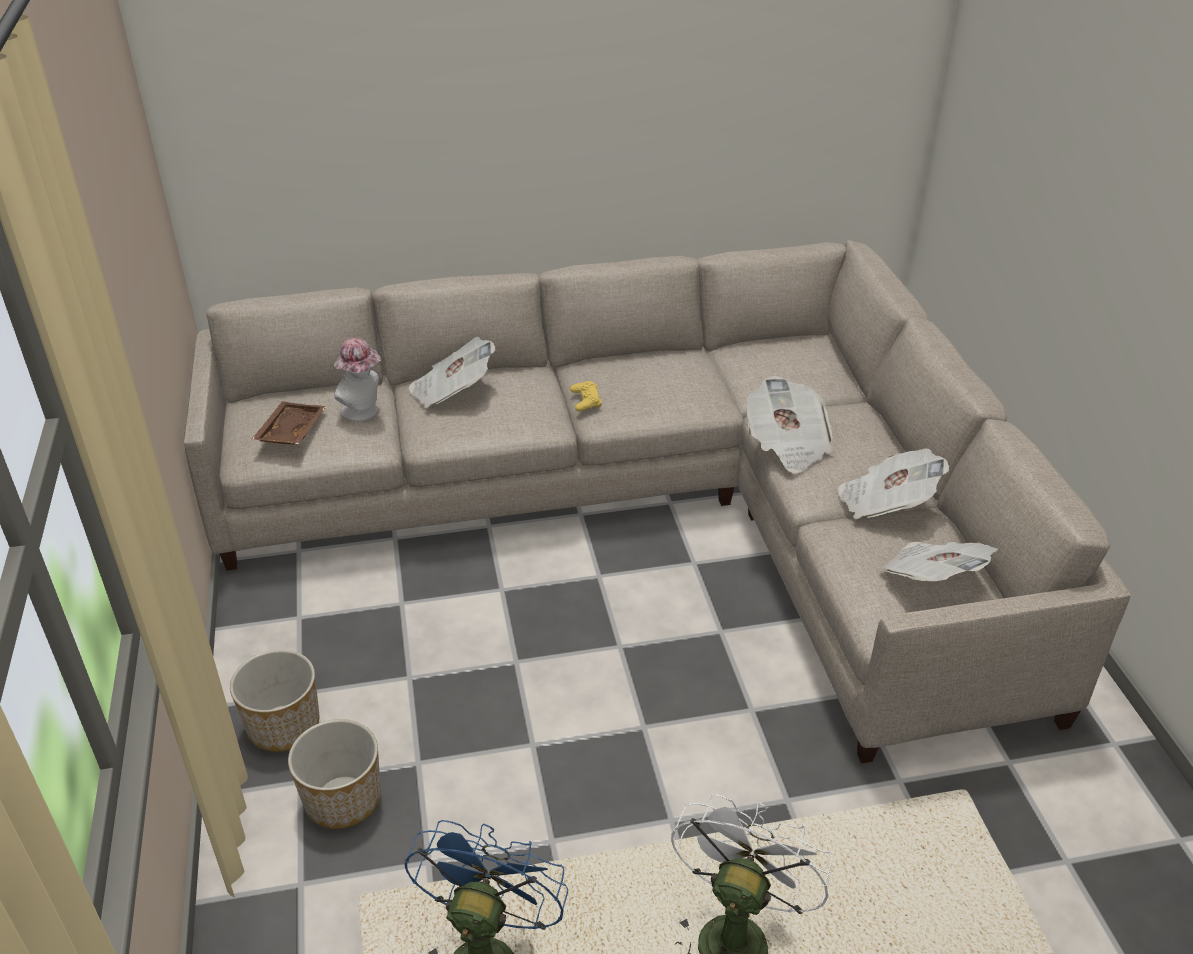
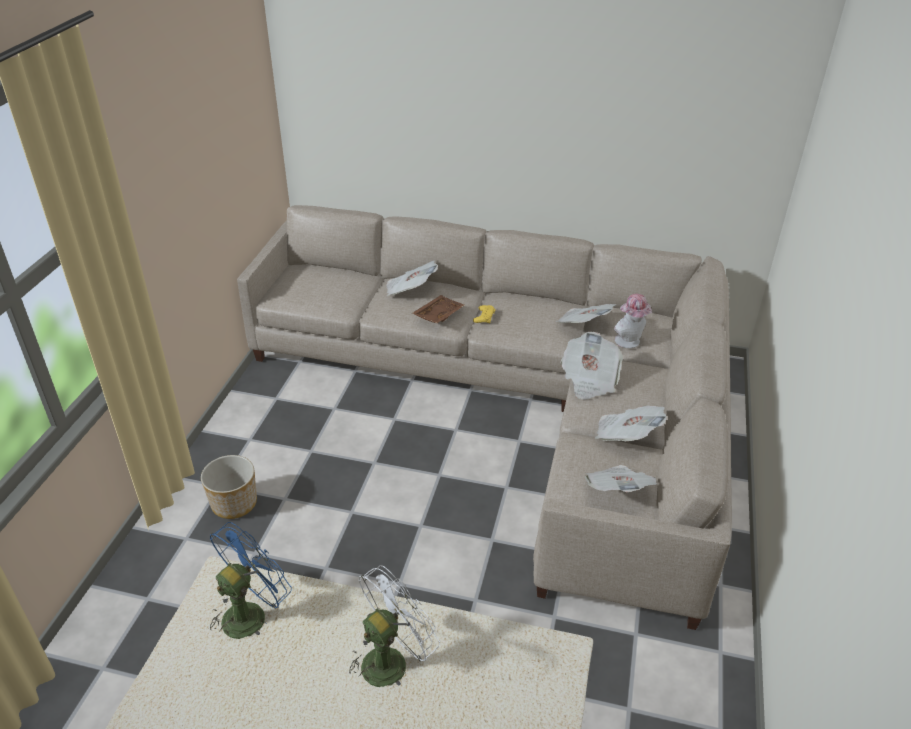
camera: 25 degrees right, 0 degrees up
planter [230,650,319,752] -> none
brown tray [252,401,327,445] -> brown tray moved to [412,295,465,324]
hat [334,338,381,421] -> hat moved to [614,294,652,348]
none -> newspaper [555,304,616,323]

